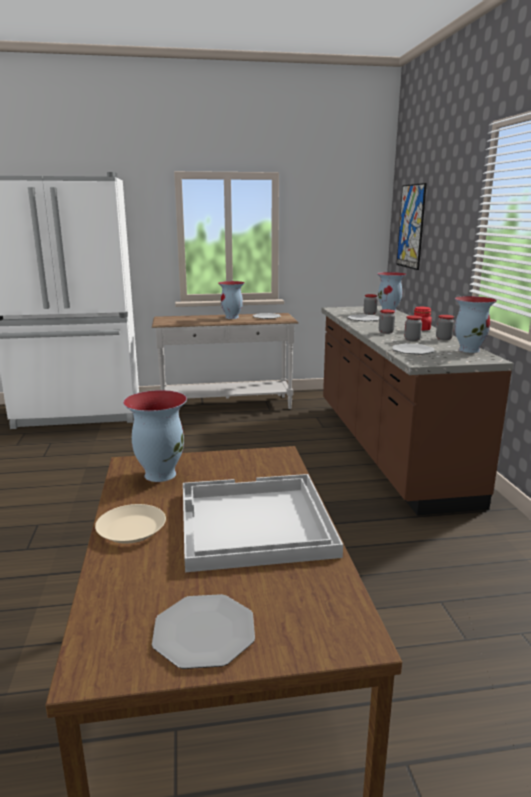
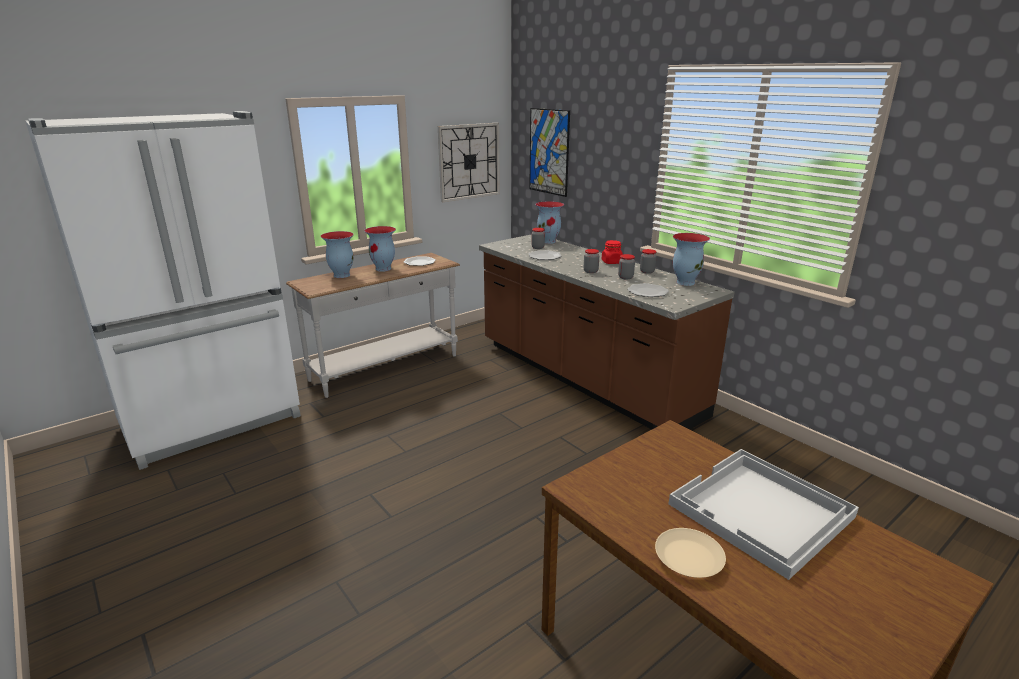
camera: 30 degrees left, 5 degrees up
vase [123,390,187,482] -> vase moved to [321,231,354,278]
plate [152,594,255,669] -> none
none -> wall clock [438,123,500,202]

